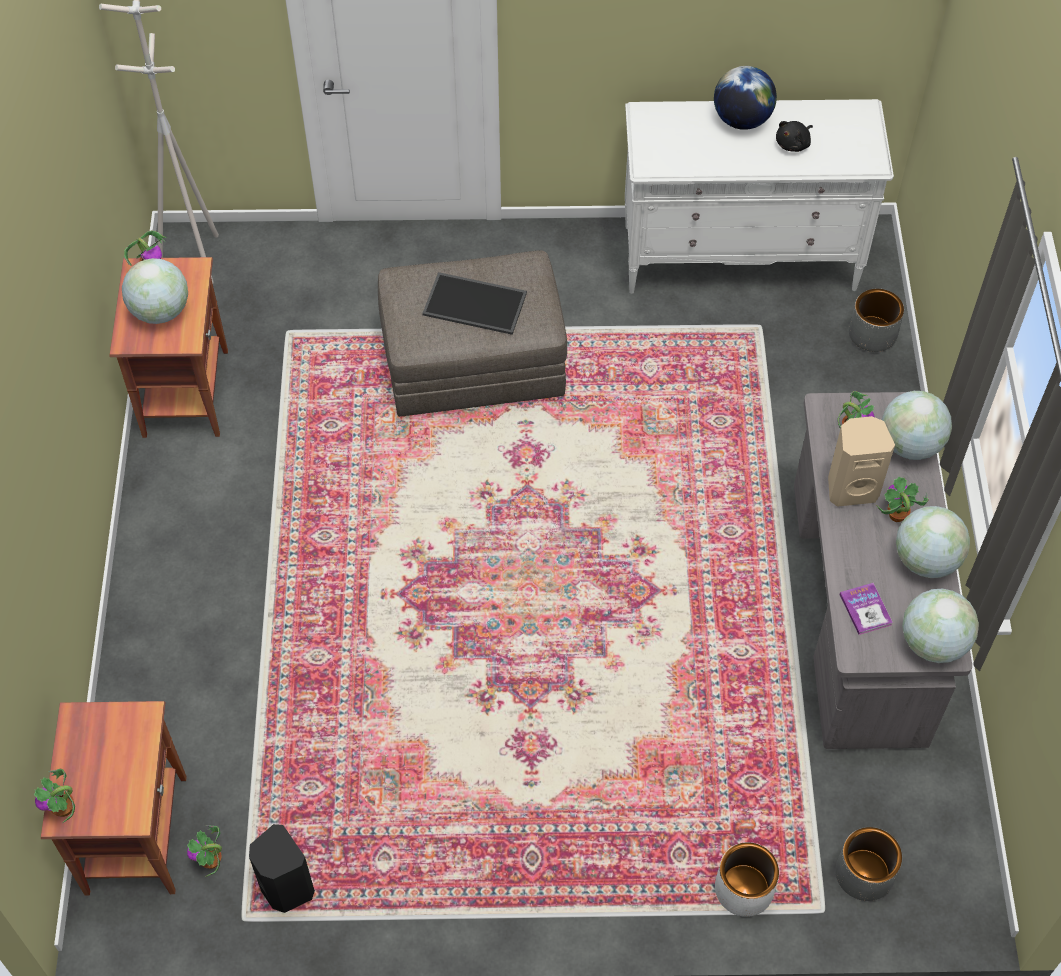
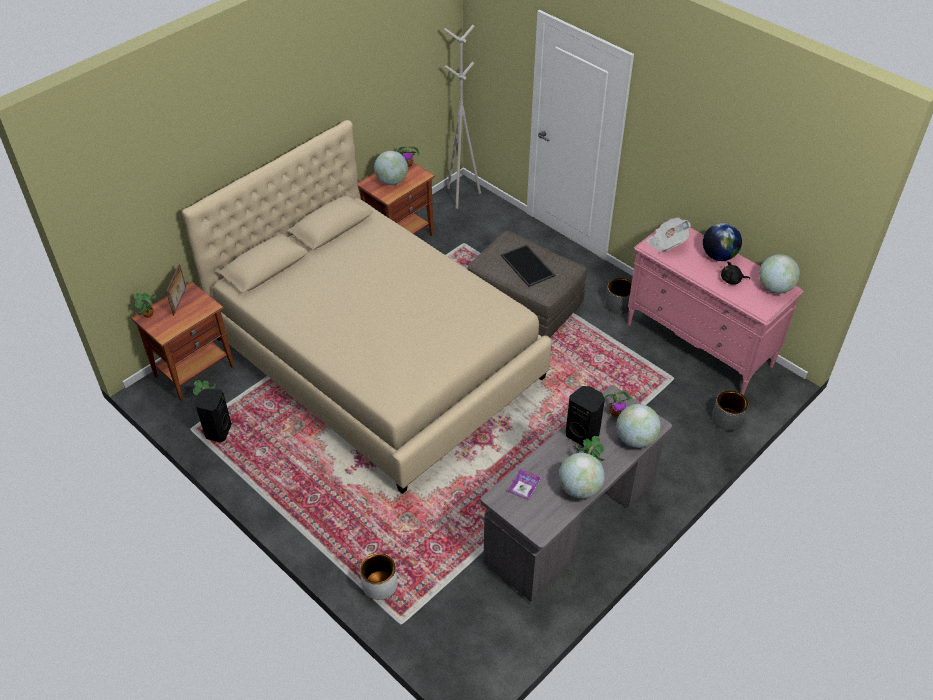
camera: 45 degrees right, 10 degrees down
white dresser [625,99,894,294] -> pink dresser [628,218,804,395]
beige speaker [828,416,895,507] -> black speaker [566,386,605,447]
grey planter [835,827,902,901] -> grey planter moved to [605,278,632,314]
globe [902,589,979,663] -> globe moved to [759,254,800,294]
none -> picture frame [166,264,186,316]
none -> beige bed [182,120,552,494]
none -> newspaper [647,217,691,253]

